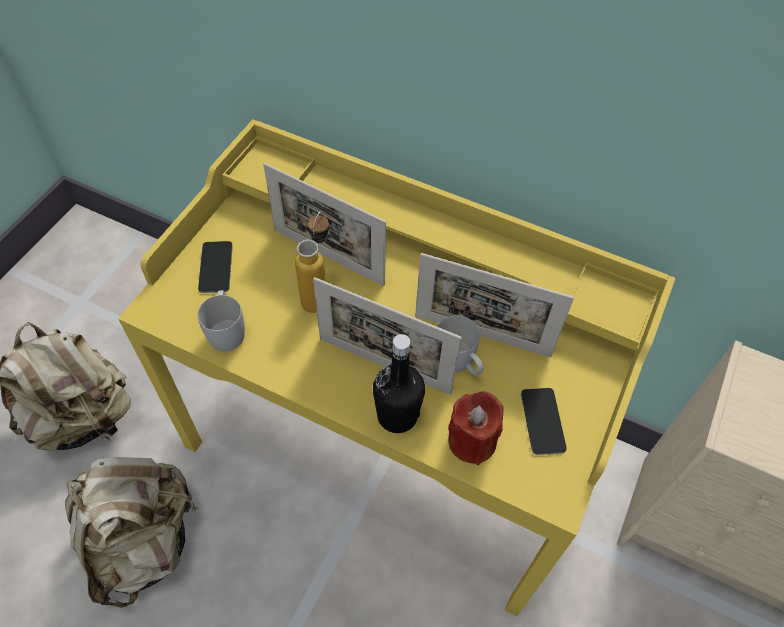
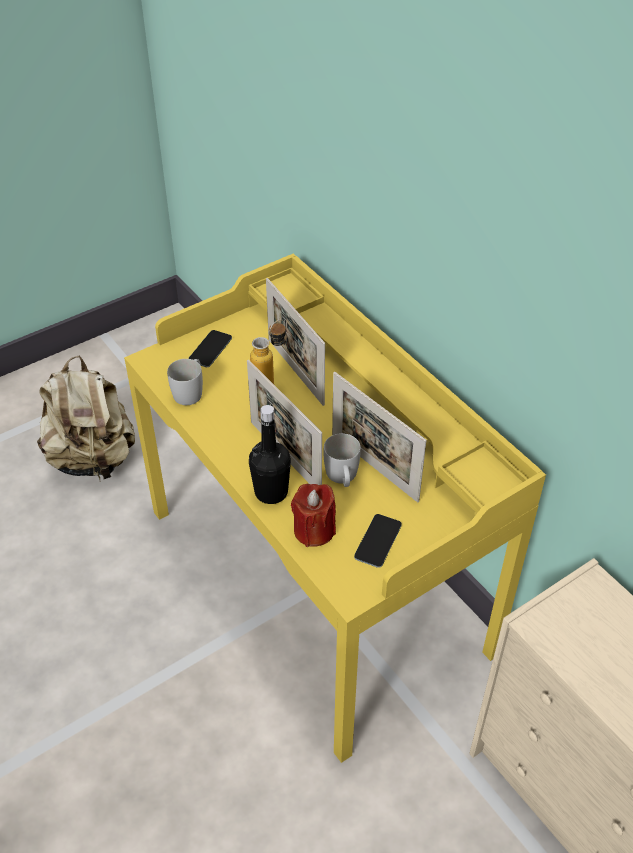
camera: 30 degrees right, 10 degrees down
beige backpack [65,457,199,608] -> none

